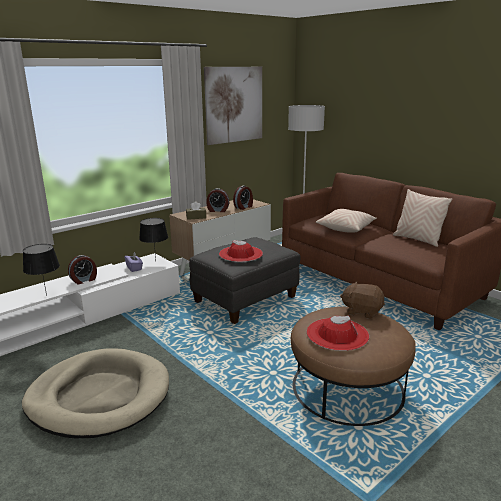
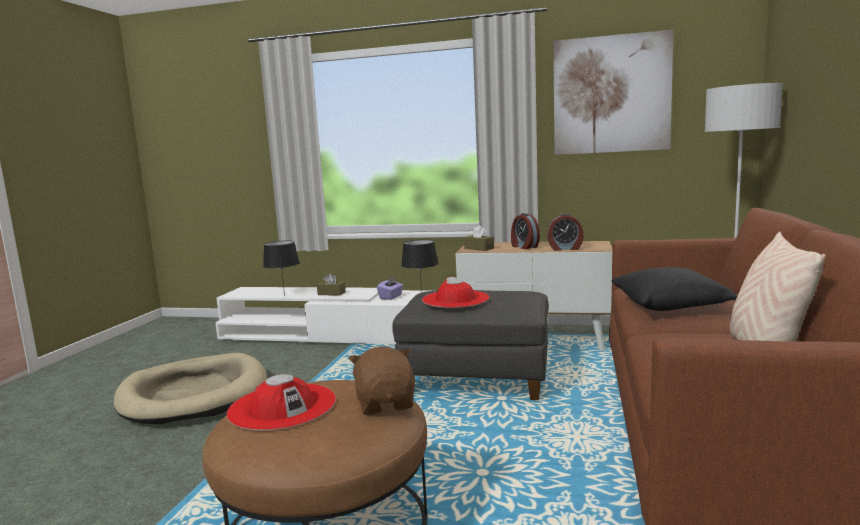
camera: 55 degrees right, 10 degrees down
alarm clock [68,255,97,285] -> brown tissue box [317,273,346,296]
beige pillow [316,209,377,233] -> black pillow [612,267,738,311]

